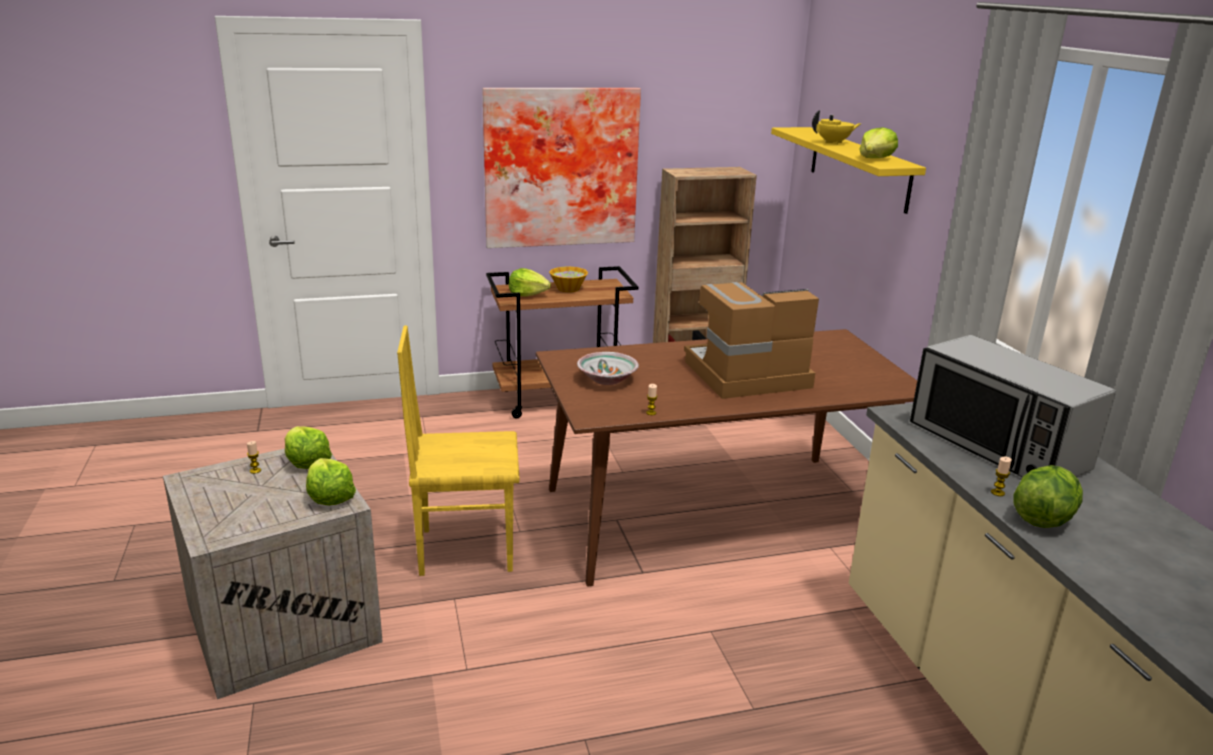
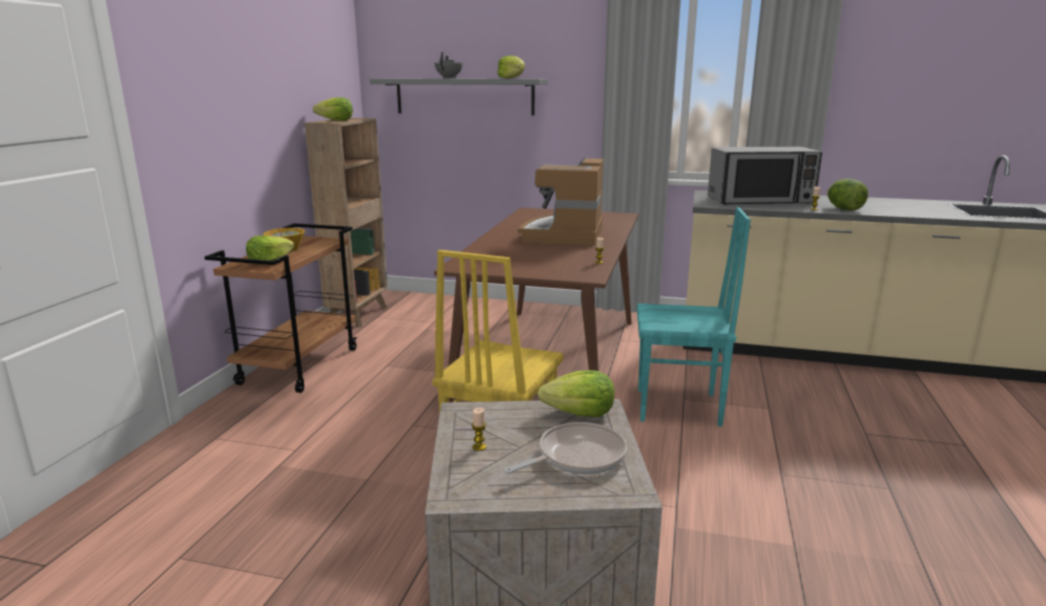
camera: 60 degrees left, 5 degrees down
lettuce [285,426,332,469] -> lettuce moved to [313,97,353,121]
picture [482,88,641,248] -> none
bowl [577,352,639,385] -> none
yellow shelf [771,127,926,214] -> grey shelf [370,78,548,116]
yellow teapot [812,110,862,145] -> grey teapot [435,52,463,78]
none -> frying pan [504,422,627,475]
none -> turquoise chair [637,207,751,426]

